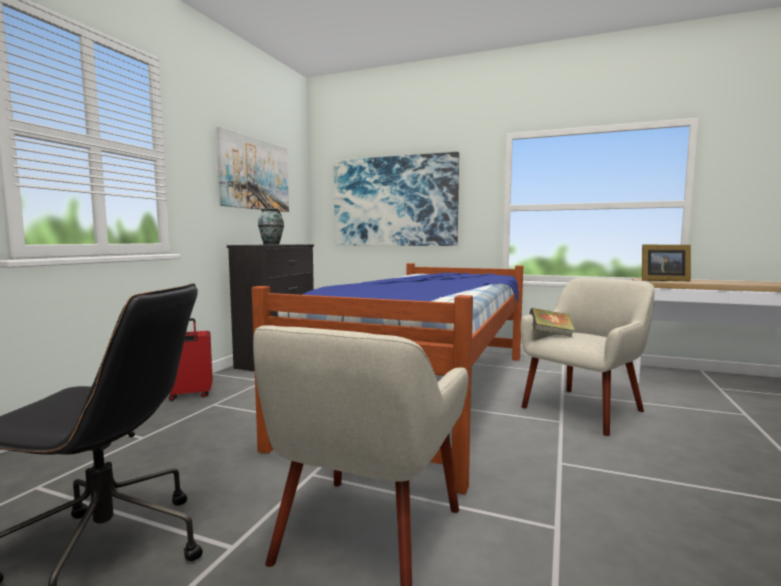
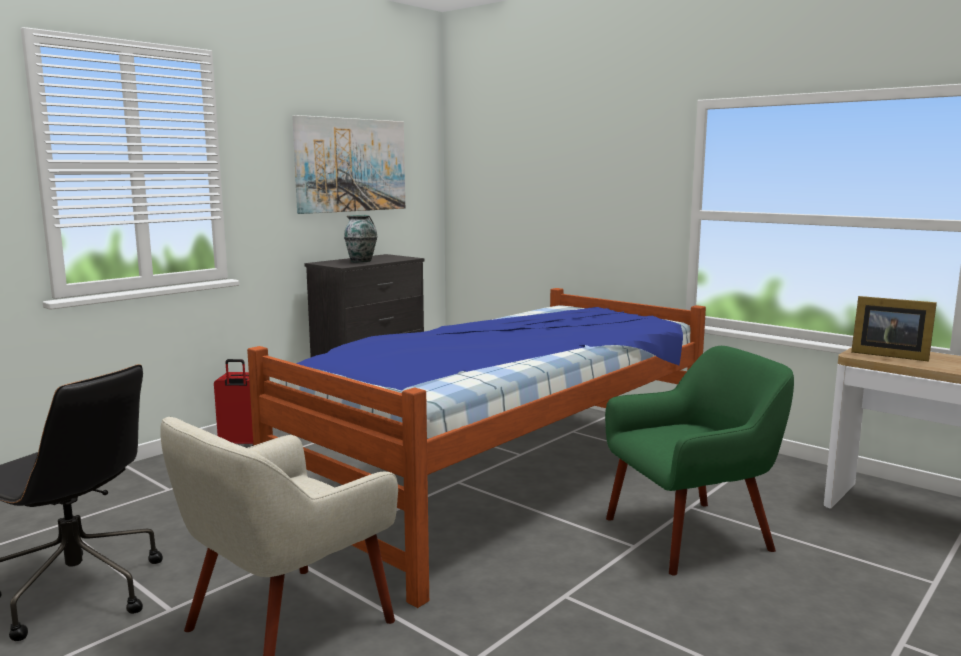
camera: 20 degrees right, 5 degrees up
picture [334,152,459,246] -> none
beige armchair [520,277,654,436] -> green armchair [605,346,794,575]
book [530,308,575,337] -> none

